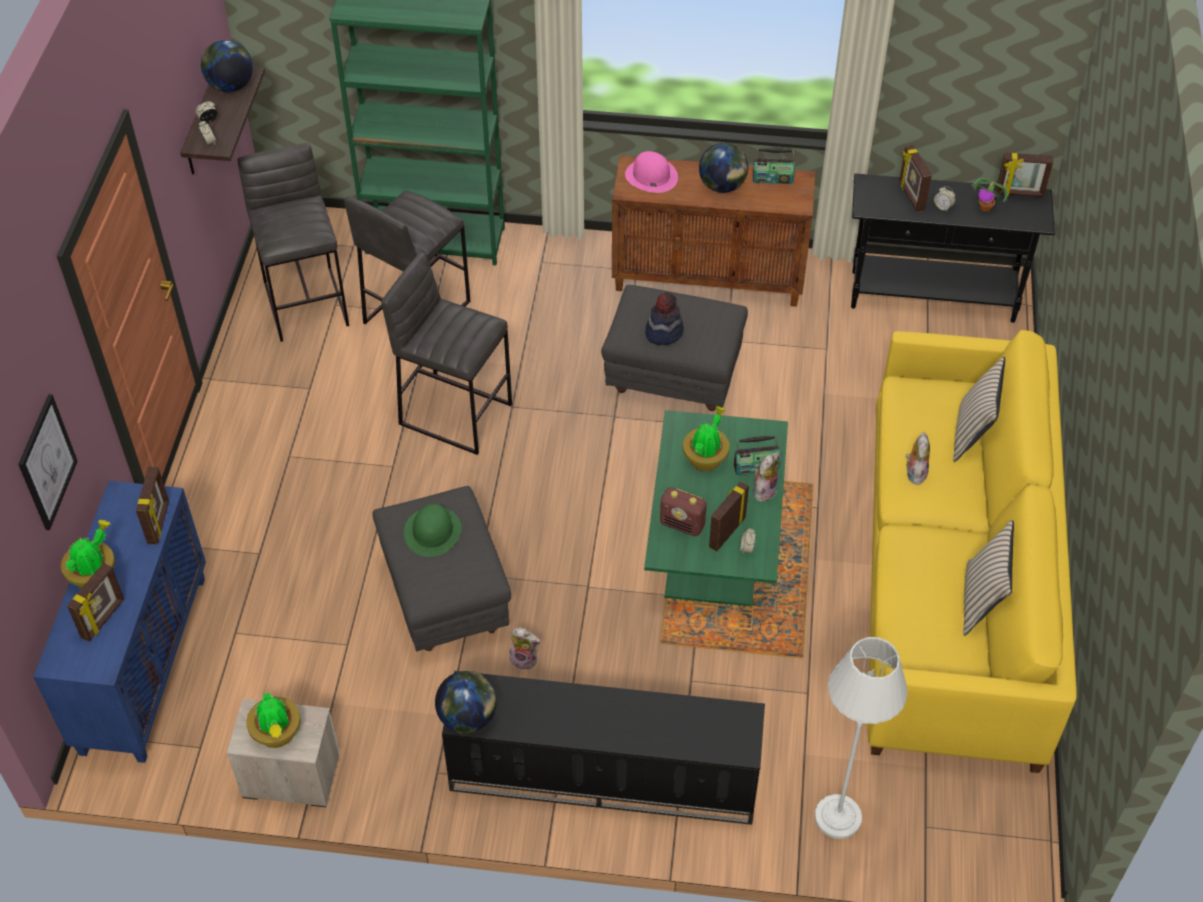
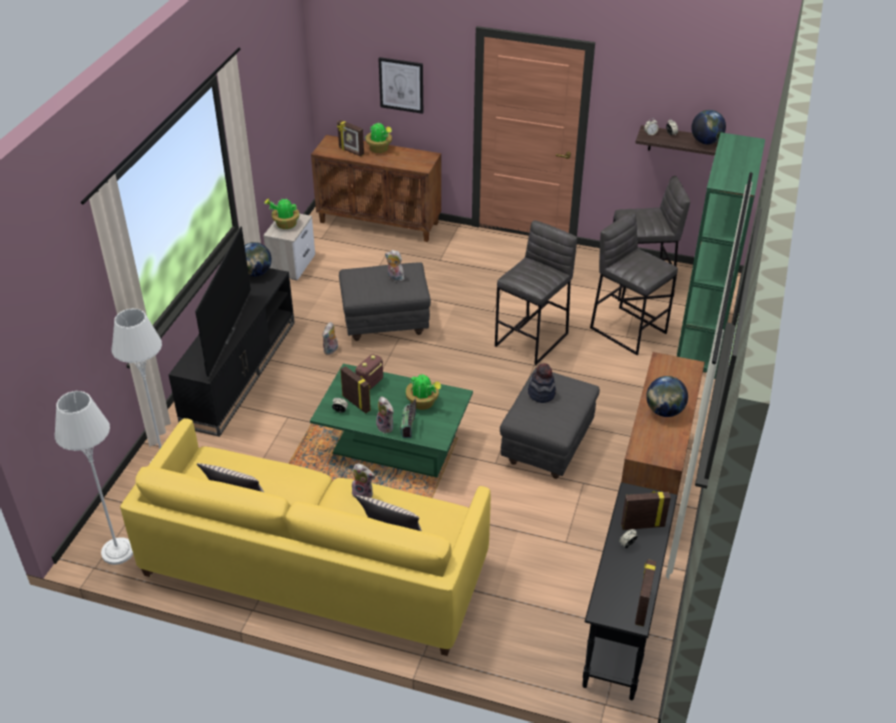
camera: 100 degrees right, 10 degrees down
blue cabinet [33,481,206,763] -> brown cabinet [311,135,441,242]
picture frame [136,467,169,545] -> none
green hat [404,503,462,557] -> plush toy [385,250,404,282]
pink hat [625,151,678,193] -> none
radio [753,148,795,184] -> none
potted plant [971,178,1008,211] -> none
none -> white floor lamp [54,391,133,565]
none -> television [195,227,251,377]

